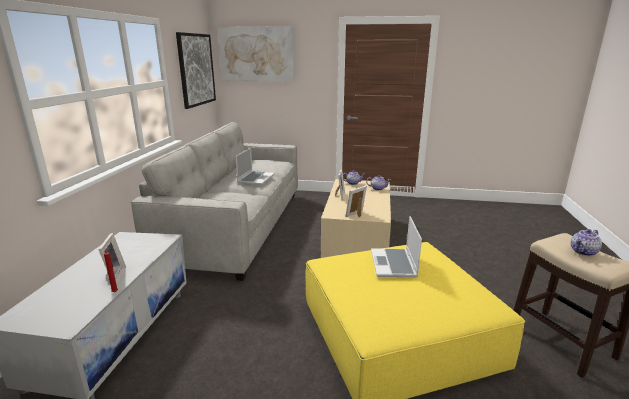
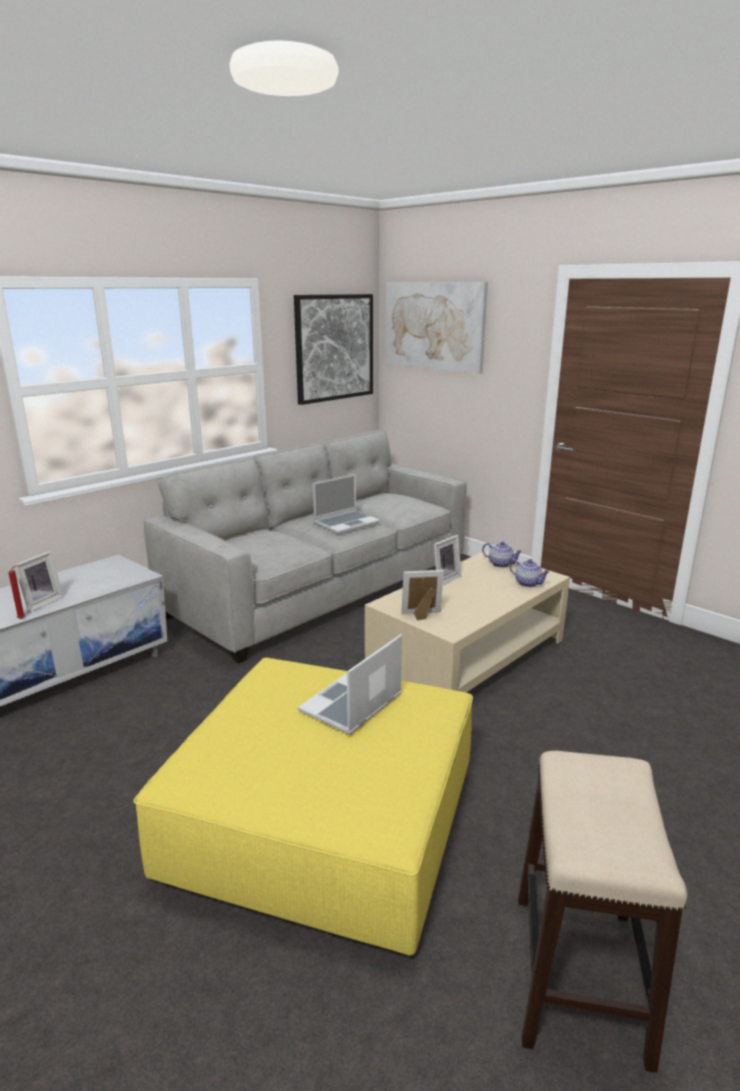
camera: 35 degrees right, 0 degrees up
teapot [571,229,602,256] -> none

